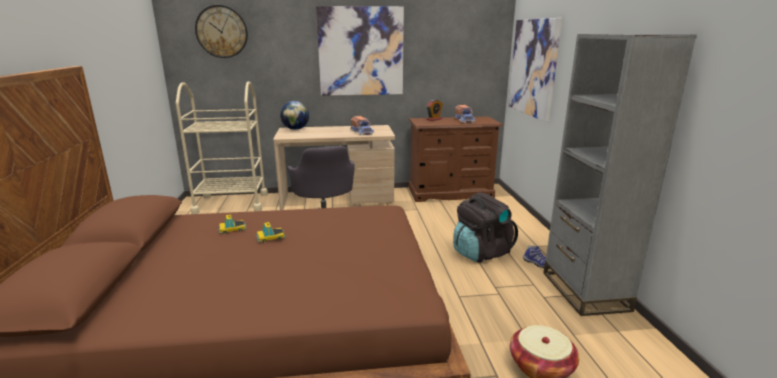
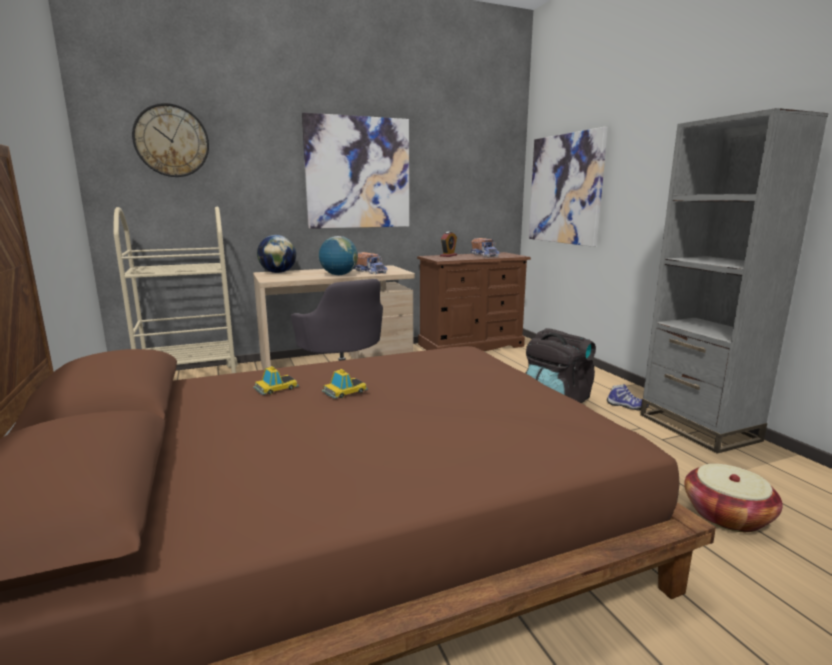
camera: 15 degrees left, 5 degrees down
none -> globe [319,236,358,275]

